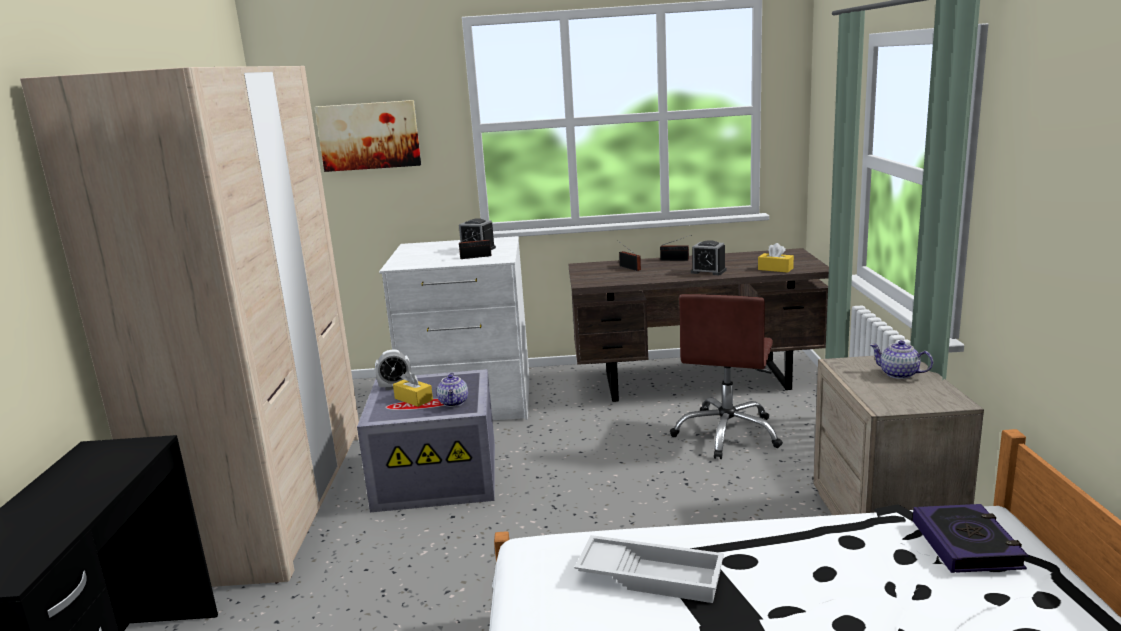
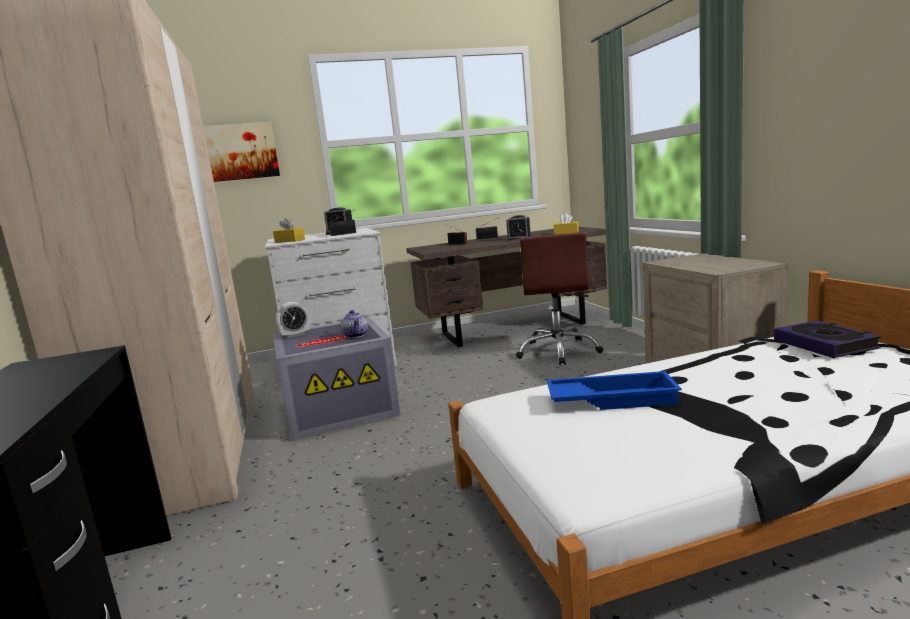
camera: 15 degrees left, 5 degrees down
yellow tissue box [393,370,433,407] -> yellow tissue box moved to [273,218,305,243]
white tray [574,535,724,603] -> blue tray [547,371,682,410]
teapot [870,340,933,379] -> none

